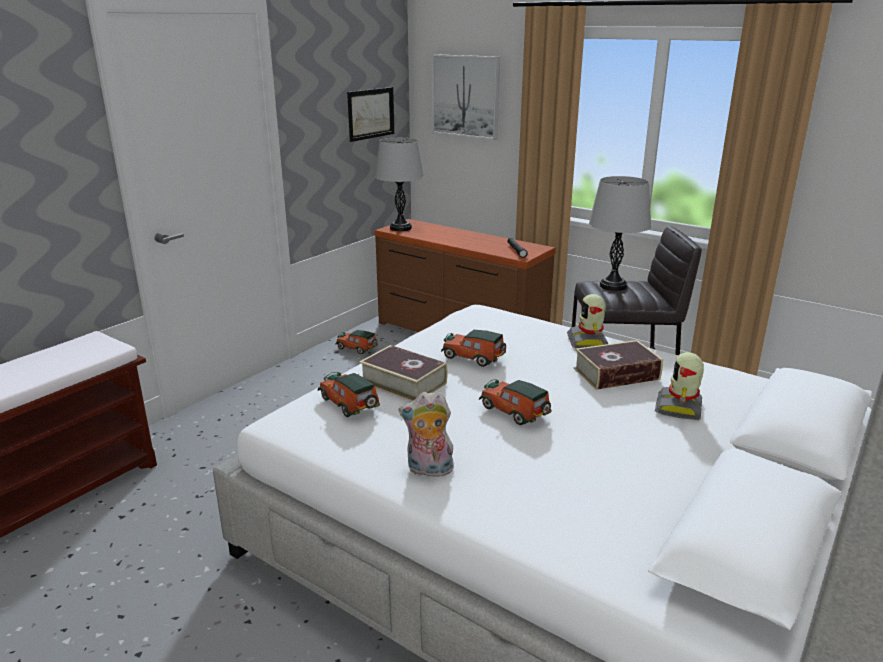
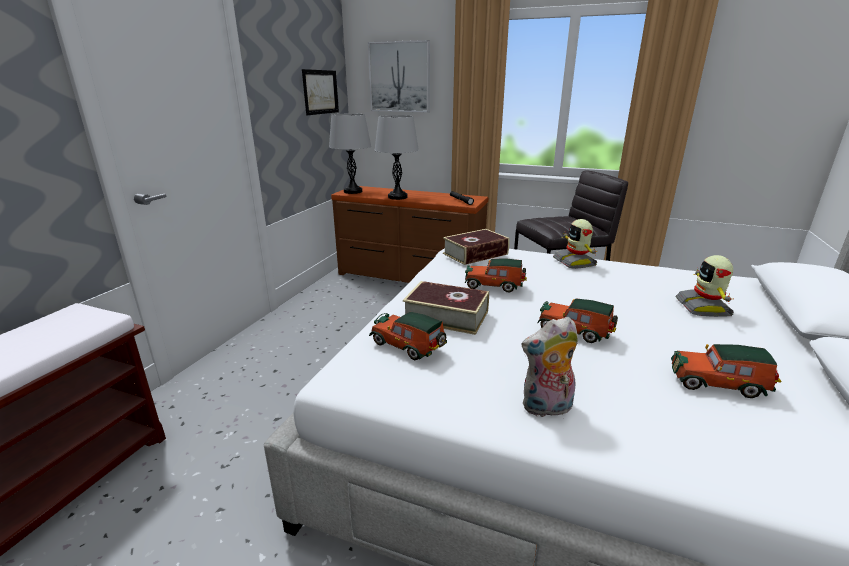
camera: 15 degrees left, 0 degrees up
toy car [336,330,378,354] -> toy car moved to [671,344,781,398]
book [574,340,663,390] -> book moved to [443,229,509,265]
grey table lamp [589,176,651,291] -> grey table lamp moved to [374,115,419,200]

